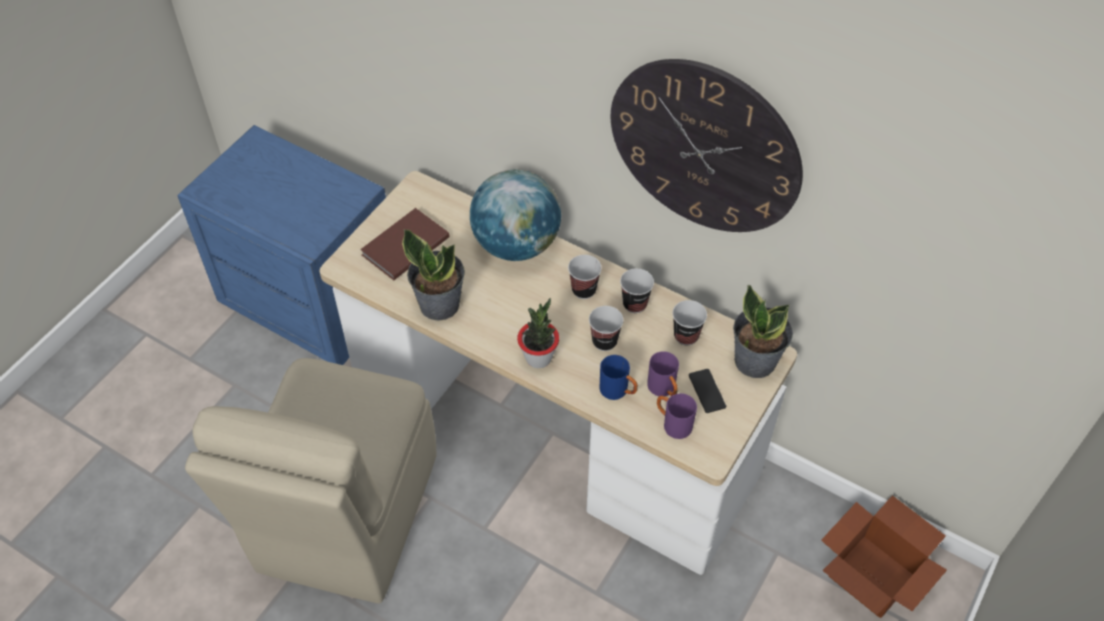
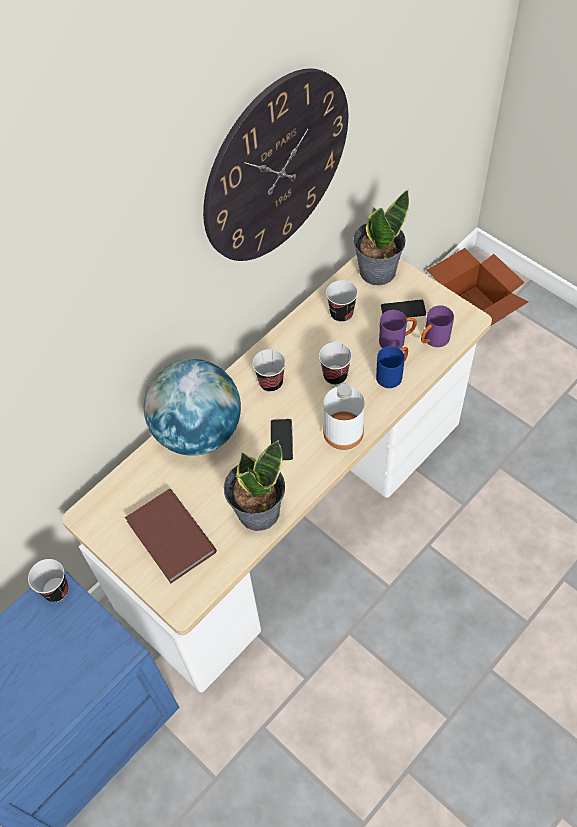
camera: 75 degrees left, 5 degrees up
beige chair [185,358,436,603] -> none
potted plant [517,298,559,368] -> white bottle [323,384,365,450]
cup [620,268,654,313] -> cup moved to [28,559,69,602]
none -> phone [271,419,293,460]

